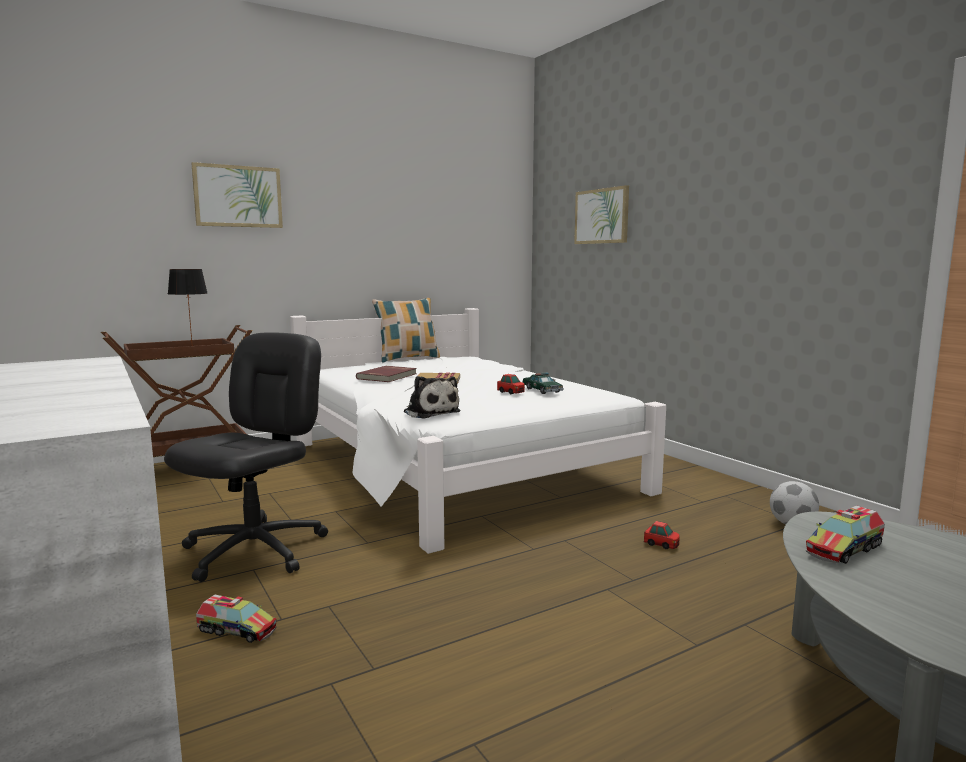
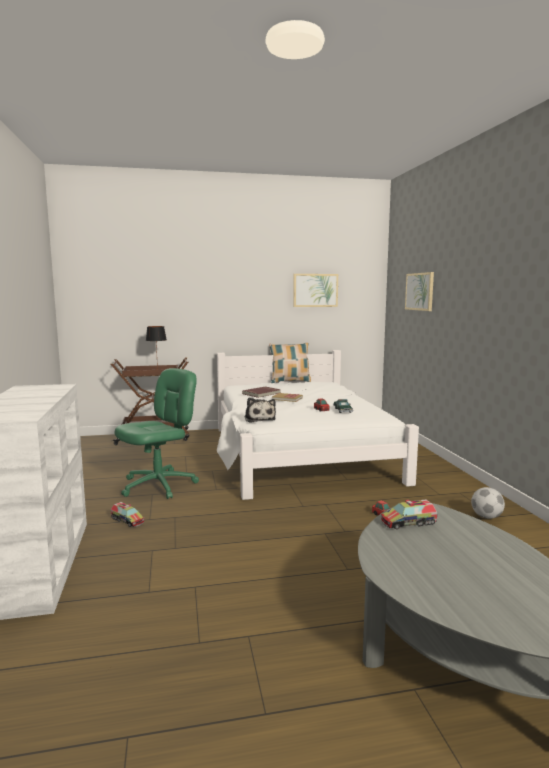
camera: 20 degrees right, 0 degrees up
black office chair [164,332,328,582] -> green office chair [114,368,199,499]
picture [191,162,283,228] -> picture moved to [293,274,338,307]

